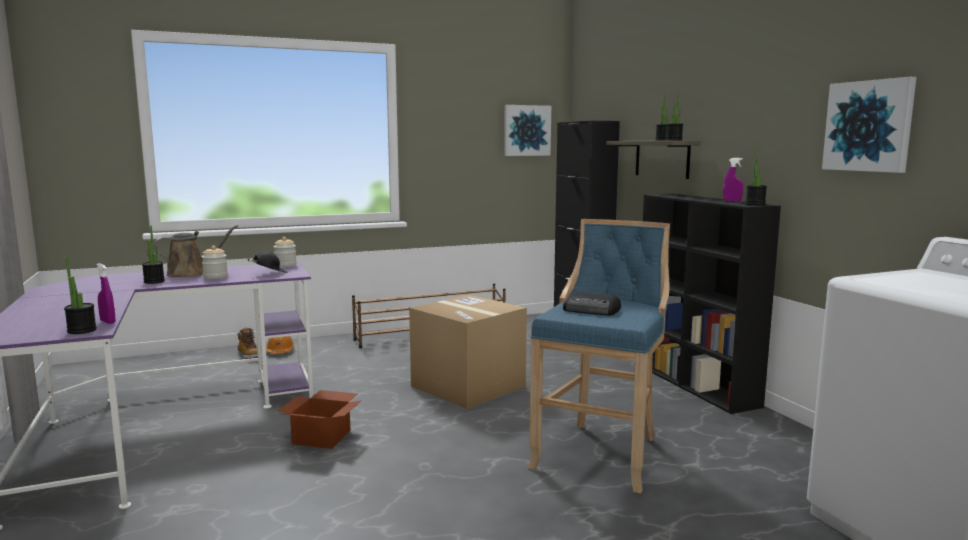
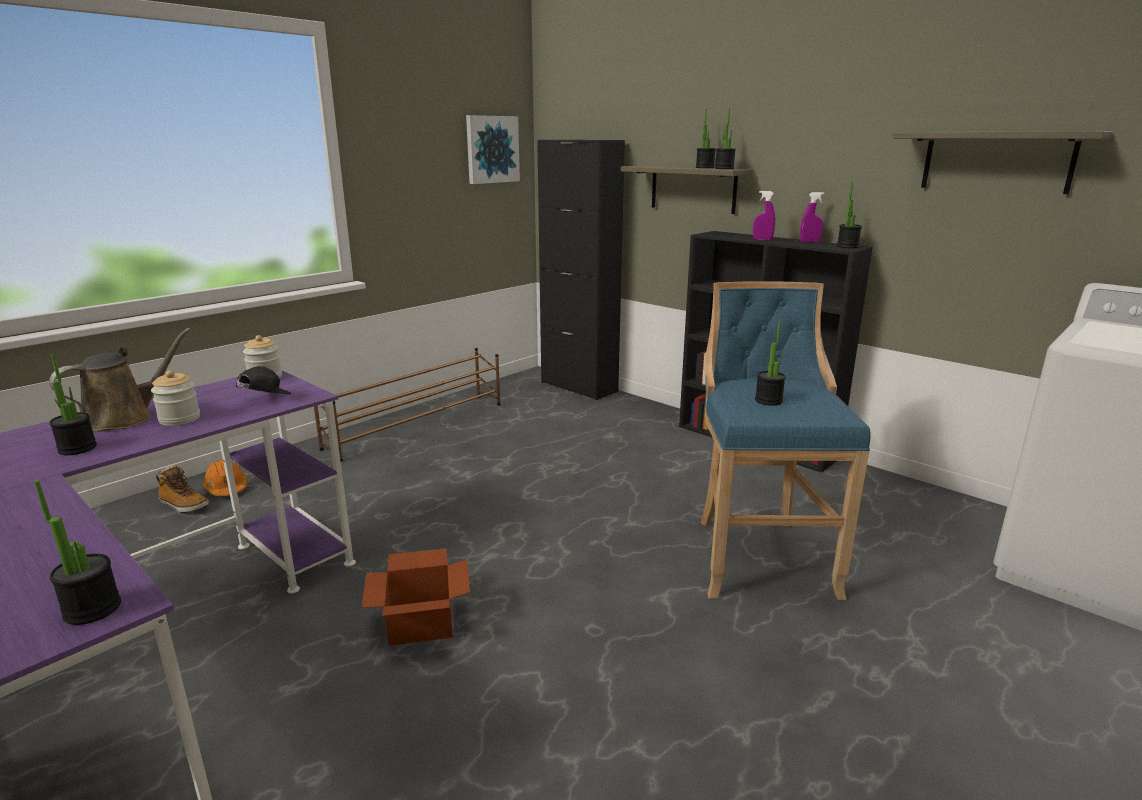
camera: 25 degrees left, 10 degrees up
purple spray bottle [97,264,115,324] -> purple spray bottle moved to [753,191,775,240]
cardboard box [409,295,527,409] -> none
radio [563,292,621,315] -> potted plant [755,321,786,406]
picture [822,77,917,173] -> shelf [893,131,1112,194]

